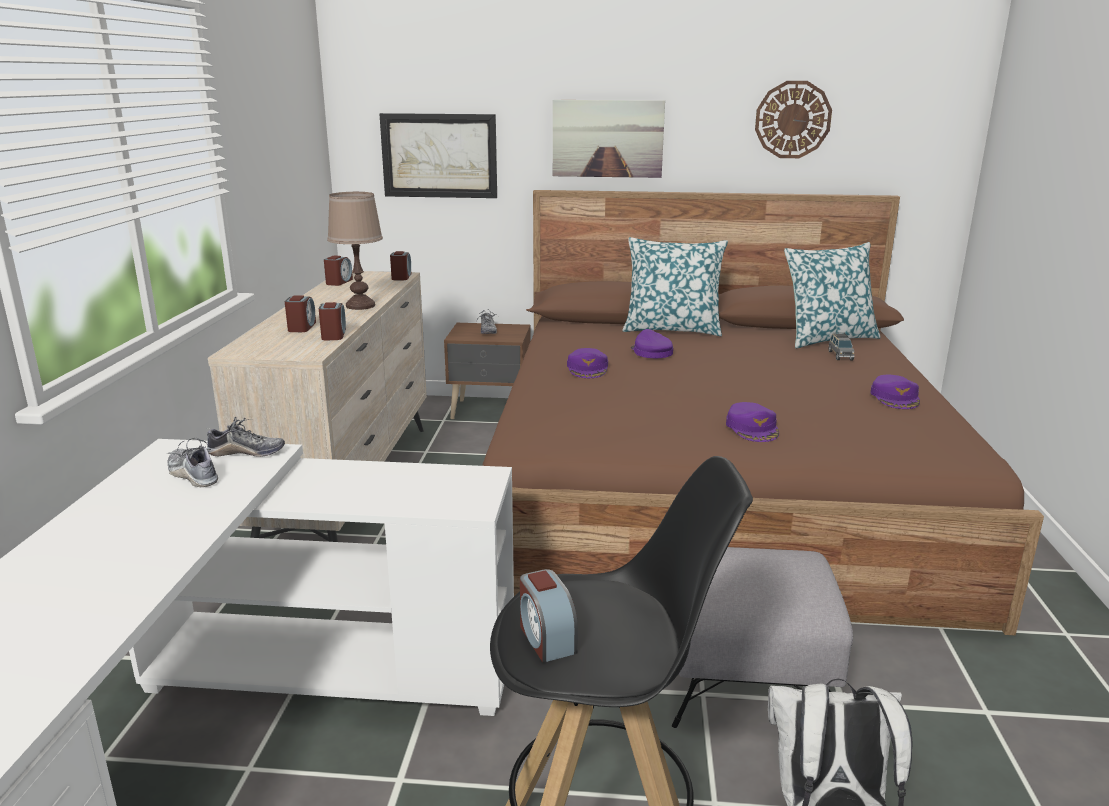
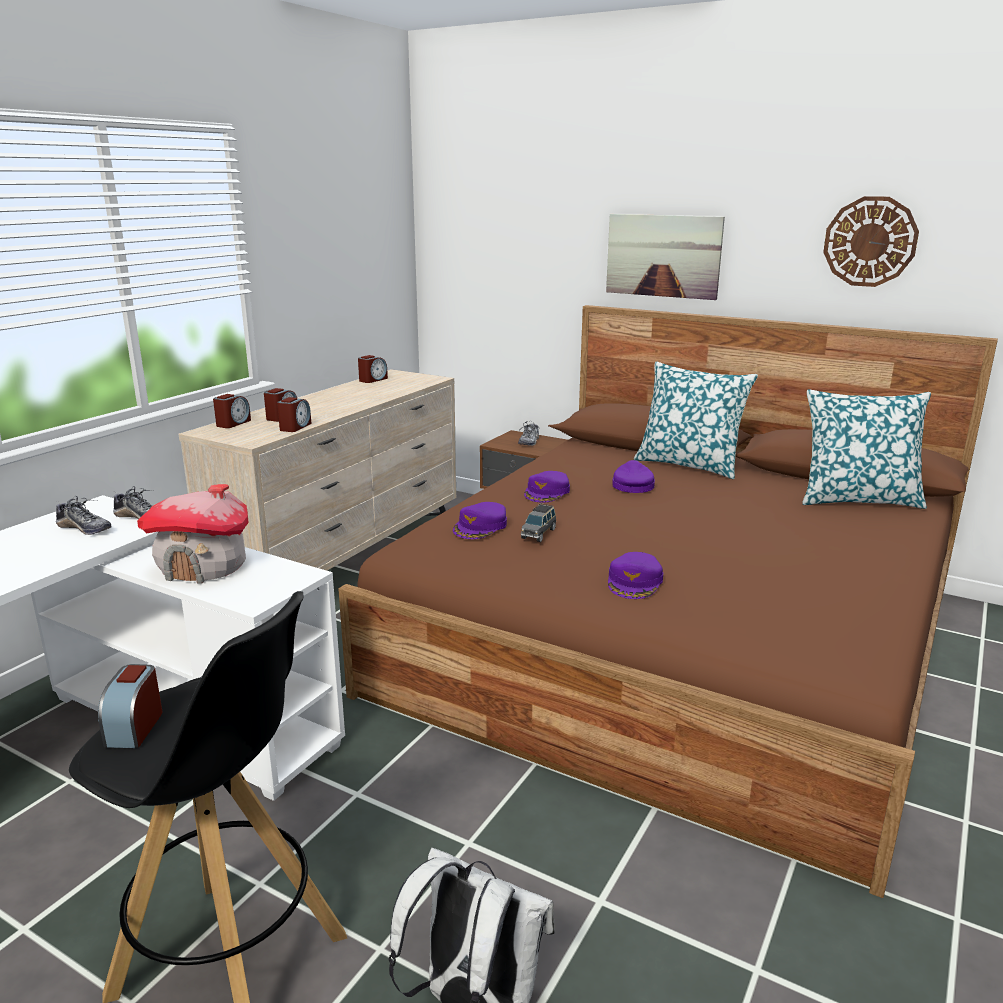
camera: 25 degrees right, 0 degrees up
shoe [165,438,218,487] -> shoe turned 135 degrees clockwise [56,496,112,535]
brown table lamp [327,192,383,310] -> none
picture [380,113,497,198] -> none
alarm clock [390,251,411,280] -> alarm clock moved to [213,394,251,428]
grey ottoman [672,547,853,728] -> none
grey toy car [829,332,854,360] -> grey toy car moved to [521,503,556,542]
purple cap [870,375,920,409] -> purple cap moved to [453,502,507,539]
none -> toy house [137,484,249,584]

